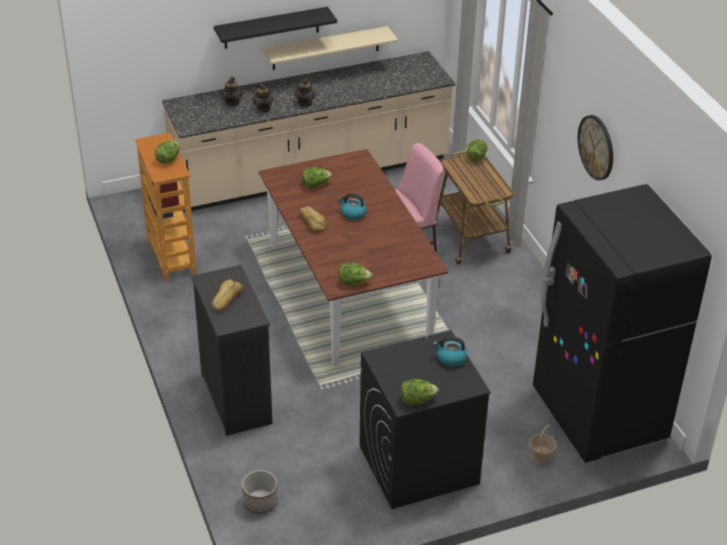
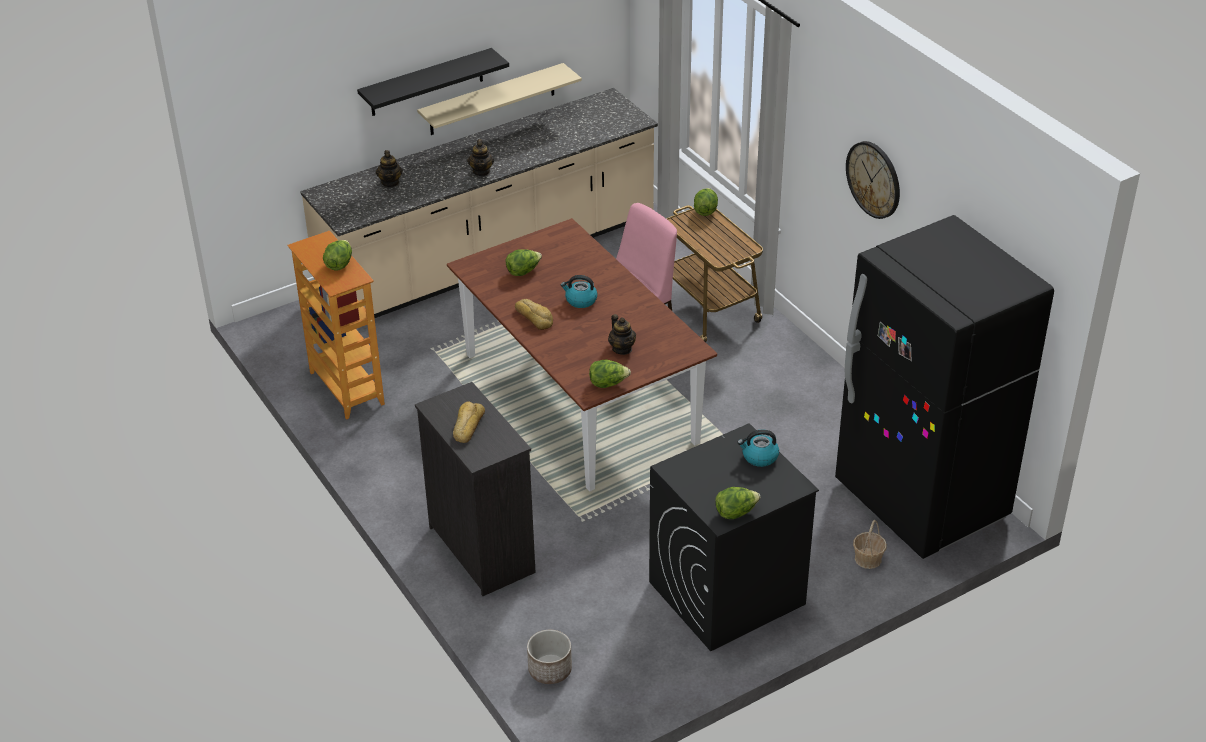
camera: 10 degrees left, 0 degrees up
teapot [253,83,274,112] -> teapot moved to [608,314,636,355]

